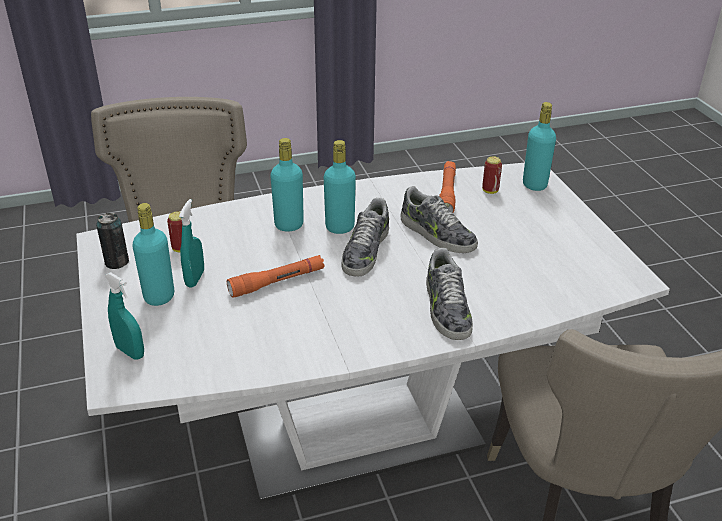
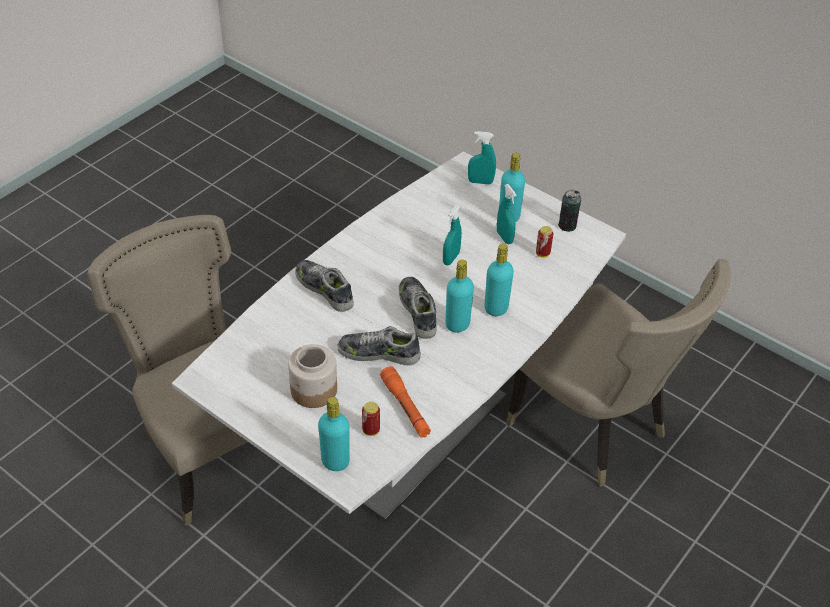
camera: 145 degrees right, 10 degrees up
orange flashlight [227,255,325,298] -> turquoise spray bottle [443,205,462,265]
none -> jar [288,344,337,408]

